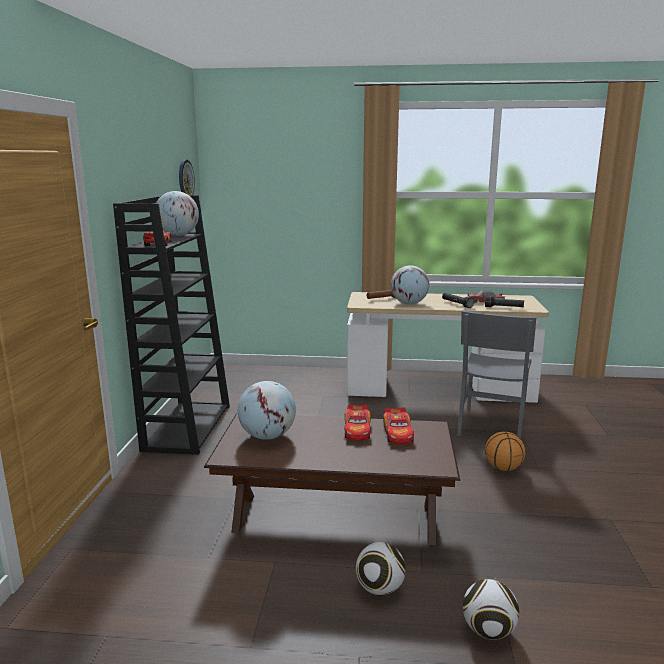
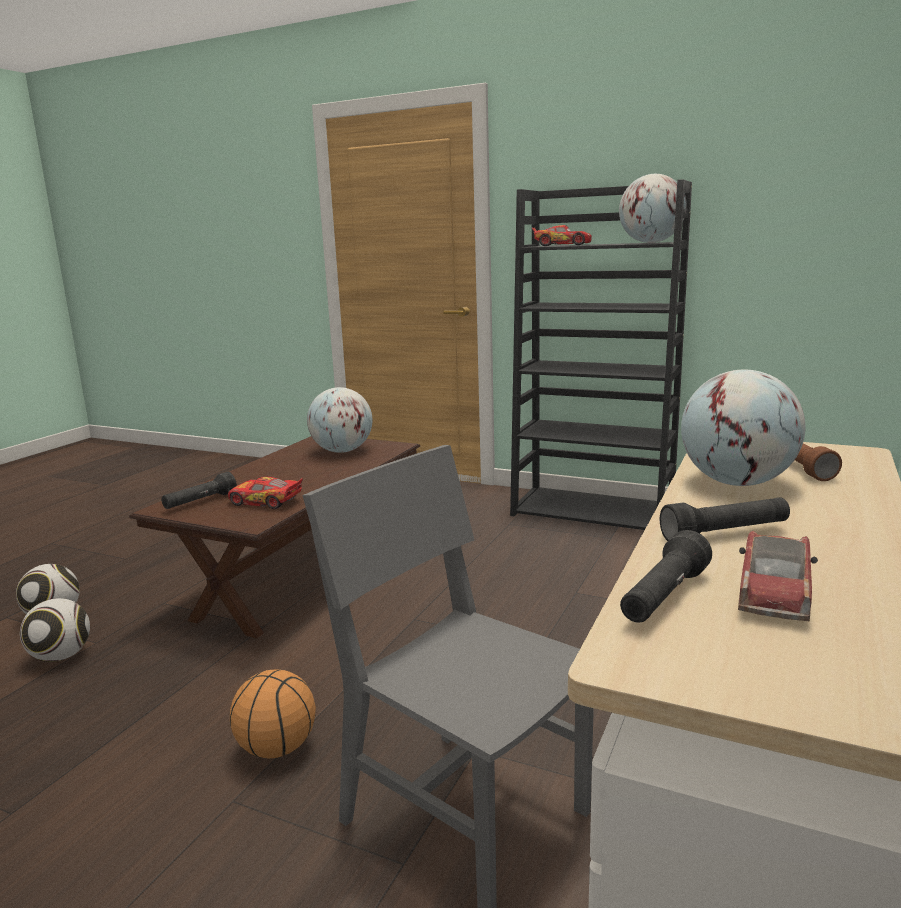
camera: 110 degrees right, 0 degrees up
wall clock [179,160,195,195] -> none
toy car [344,404,371,440] -> none
football [356,542,406,596] -> football moved to [20,598,90,662]
none -> black flashlight [162,472,237,509]

